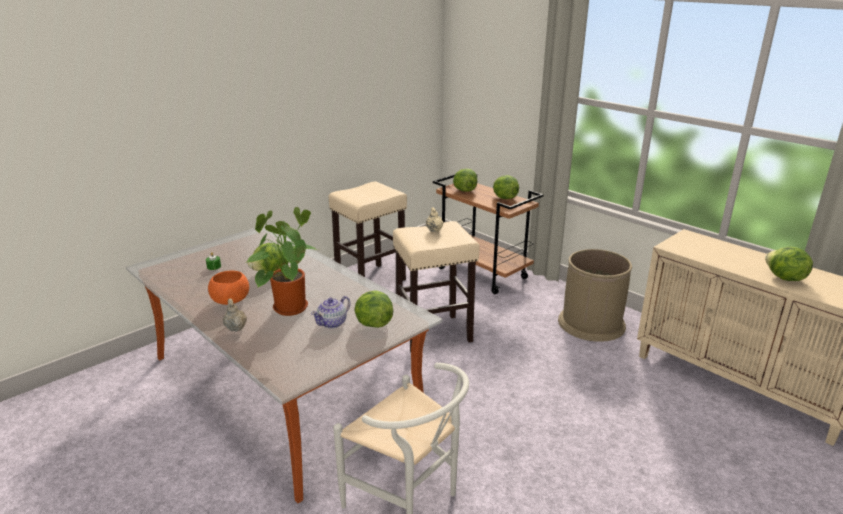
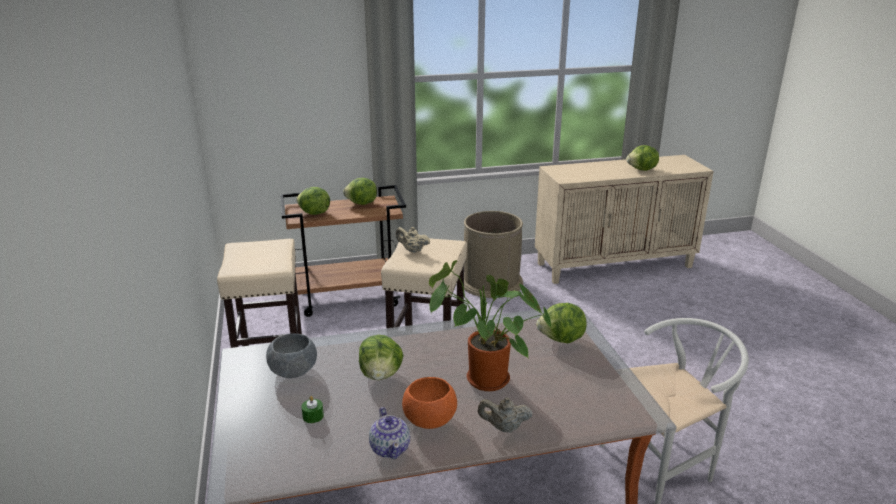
camera: 60 degrees left, 0 degrees up
teapot [311,296,351,328] -> teapot moved to [369,407,410,459]
none -> grey bowl [266,333,317,378]

